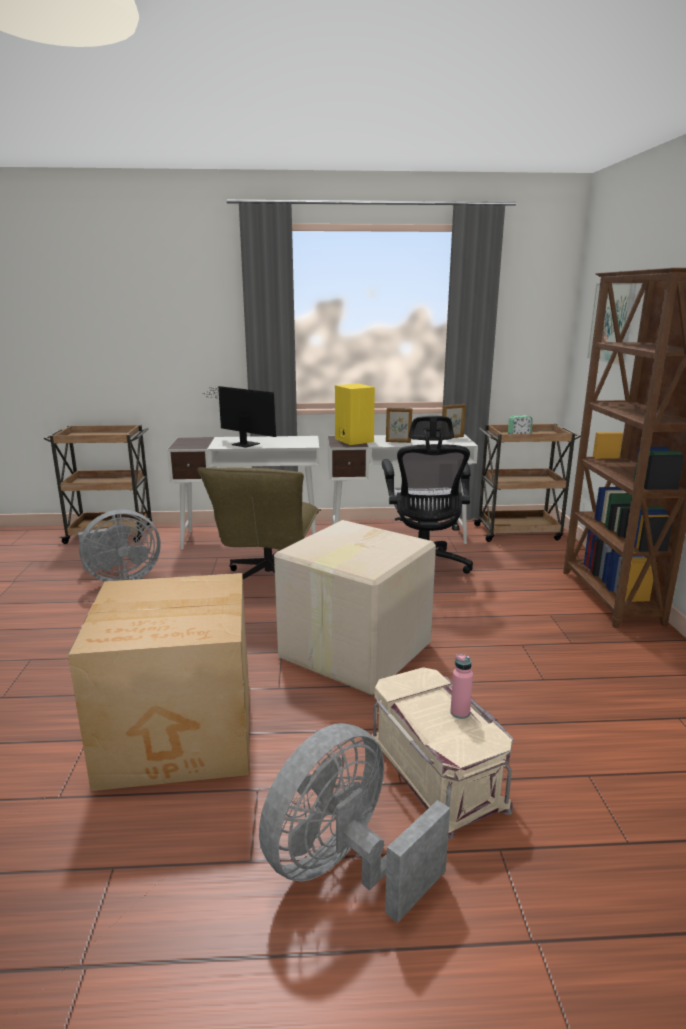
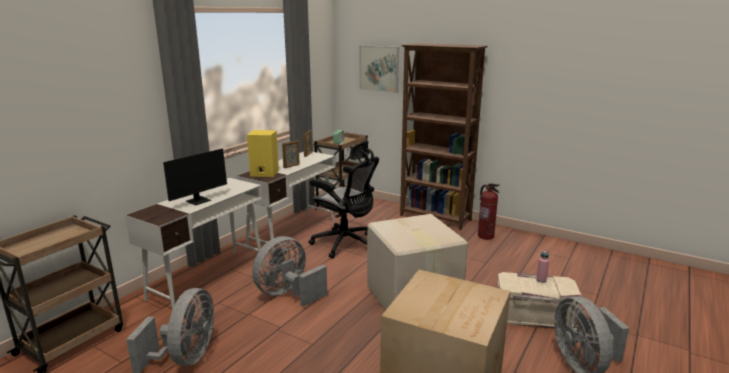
camera: 55 degrees left, 0 degrees up
beige office chair [197,467,321,579] -> grey fan [252,236,327,306]
monitor [210,386,276,448] -> monitor turned 150 degrees clockwise [163,148,240,205]
none -> fire extinguisher [478,183,500,240]

